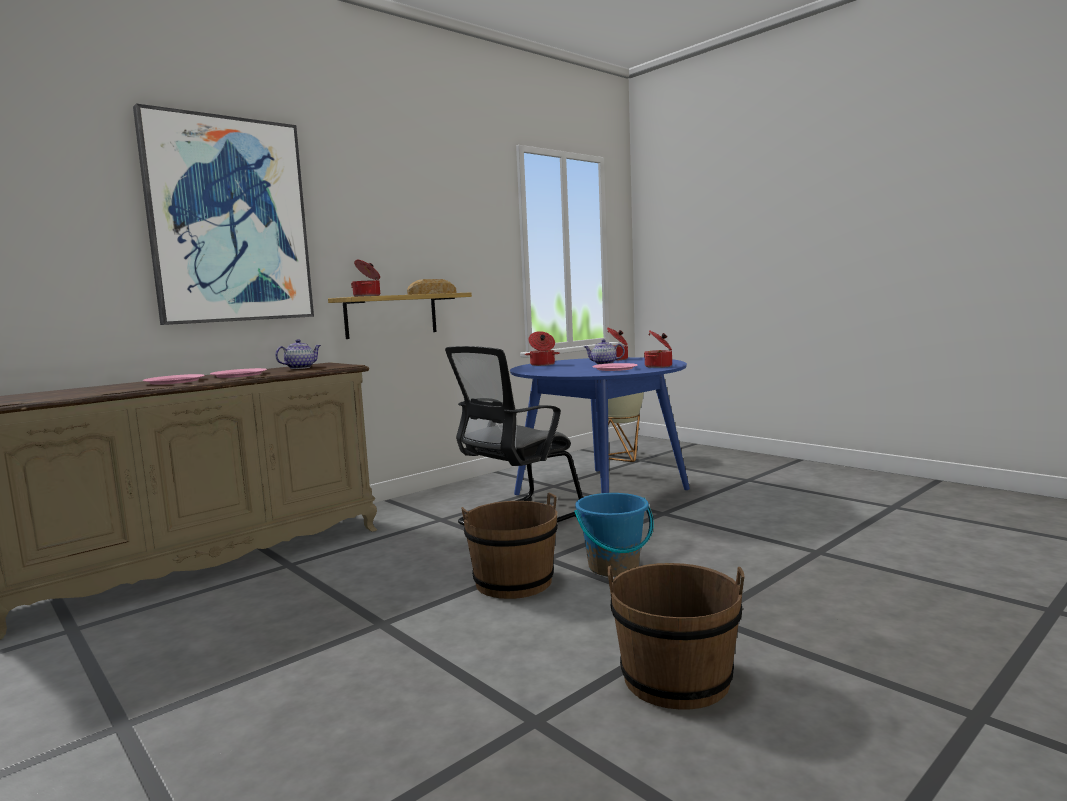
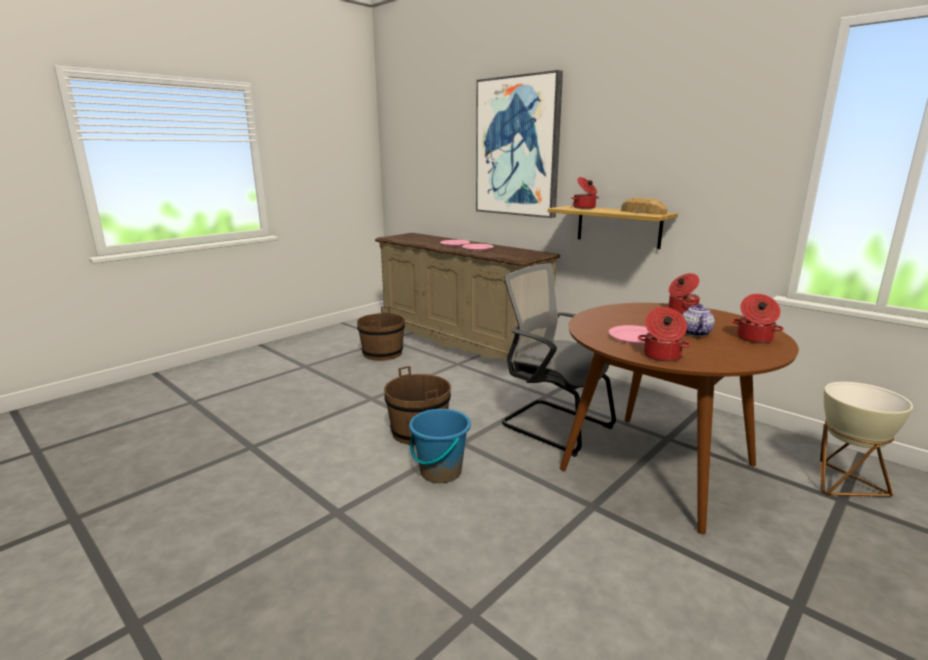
camera: 85 degrees right, 10 degrees up
teapot [275,339,321,369] -> none
blue dining table [510,357,690,495] -> brown dining table [560,303,799,534]
brown bucket [607,563,744,709] -> brown bucket moved to [357,307,405,361]

